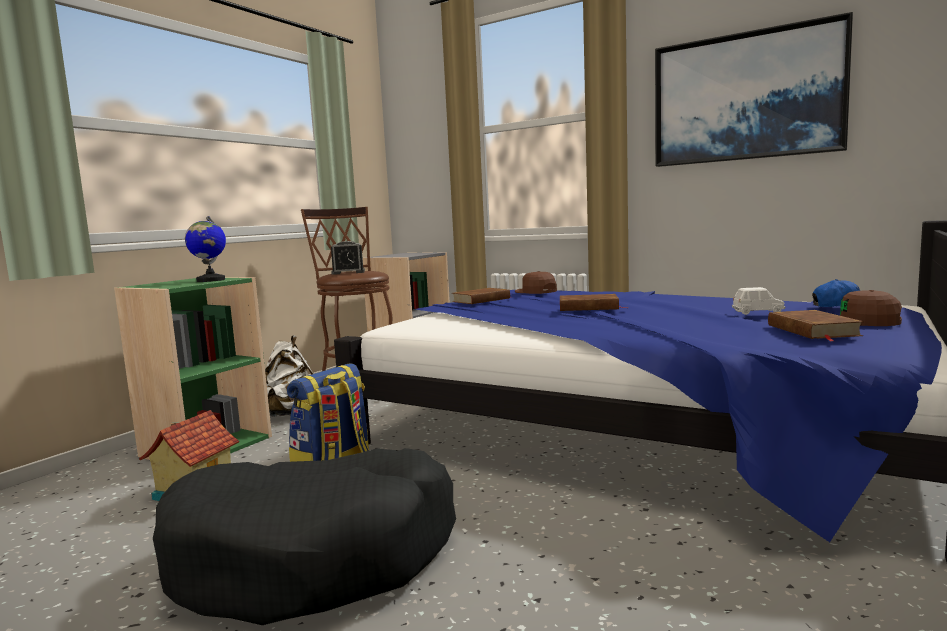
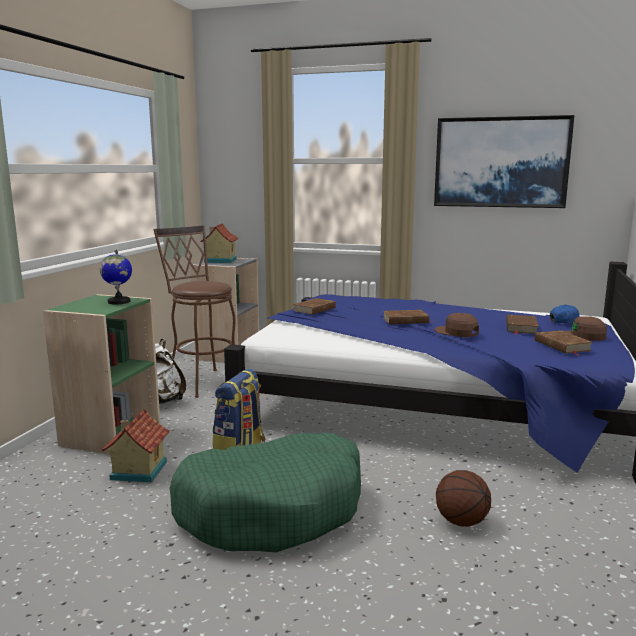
camera: 15 degrees left, 5 degrees up
black dog bed [153,448,456,625] -> green dog bed [170,432,361,552]
alarm clock [331,241,365,275] -> none
brown cap [515,271,557,294] -> brown cap moved to [435,313,479,337]
white toy car [732,287,785,315] -> brown book [506,314,539,335]
none -> toy house [200,223,239,263]
none -> basketball [436,470,491,527]

